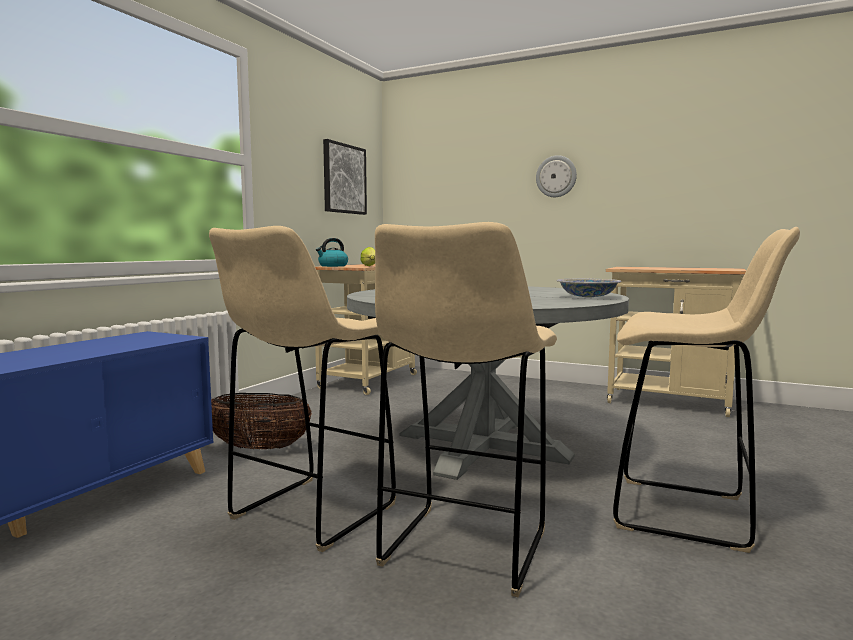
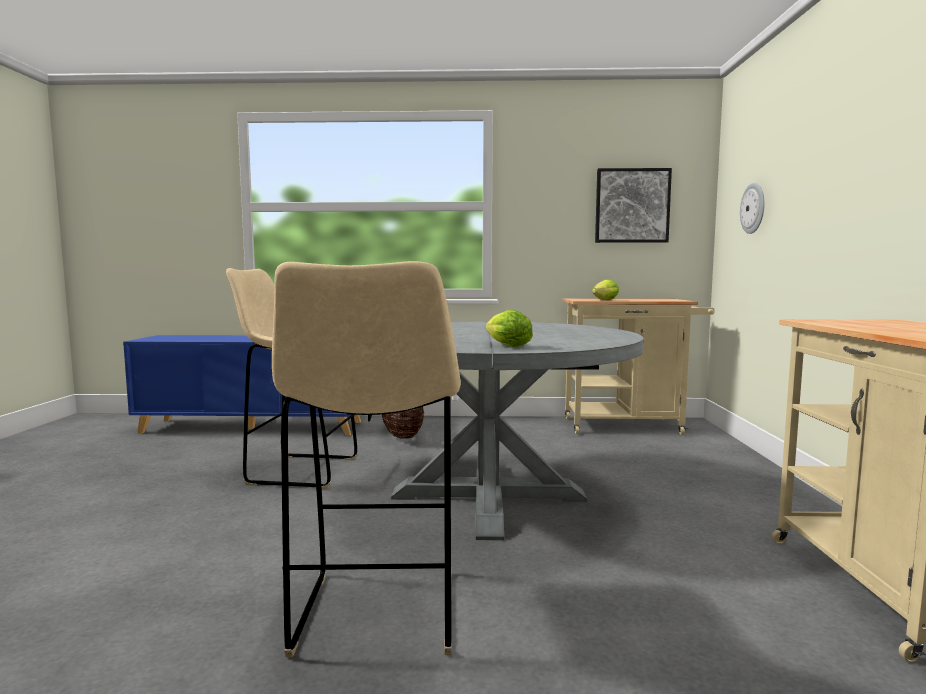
camera: 65 degrees right, 0 degrees up
kettle [316,238,348,267] -> none
beige stool [375,222,557,597] -> none
wall clock [536,155,577,197] -> wall clock moved to [740,183,764,234]
bowl [557,279,622,298] -> lettuce [485,310,533,348]

